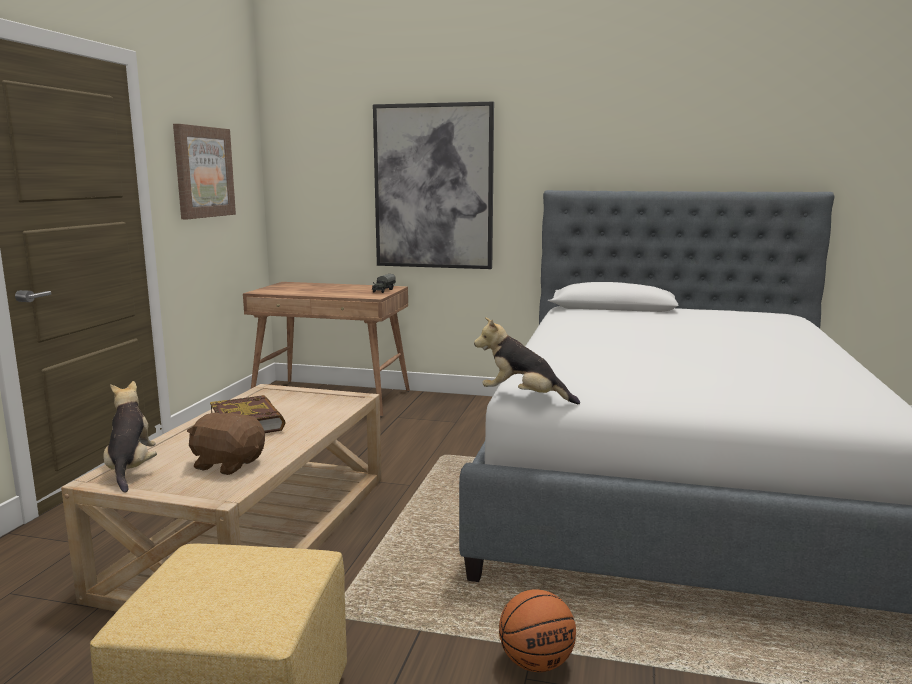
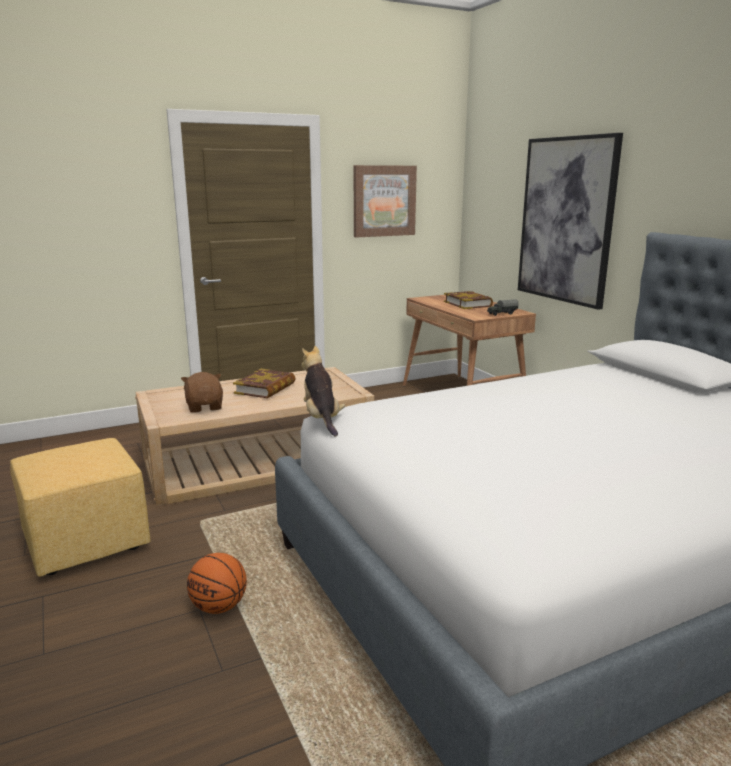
camera: 50 degrees right, 5 degrees up
plush toy [103,381,157,493] -> none
none -> book [444,291,493,309]

